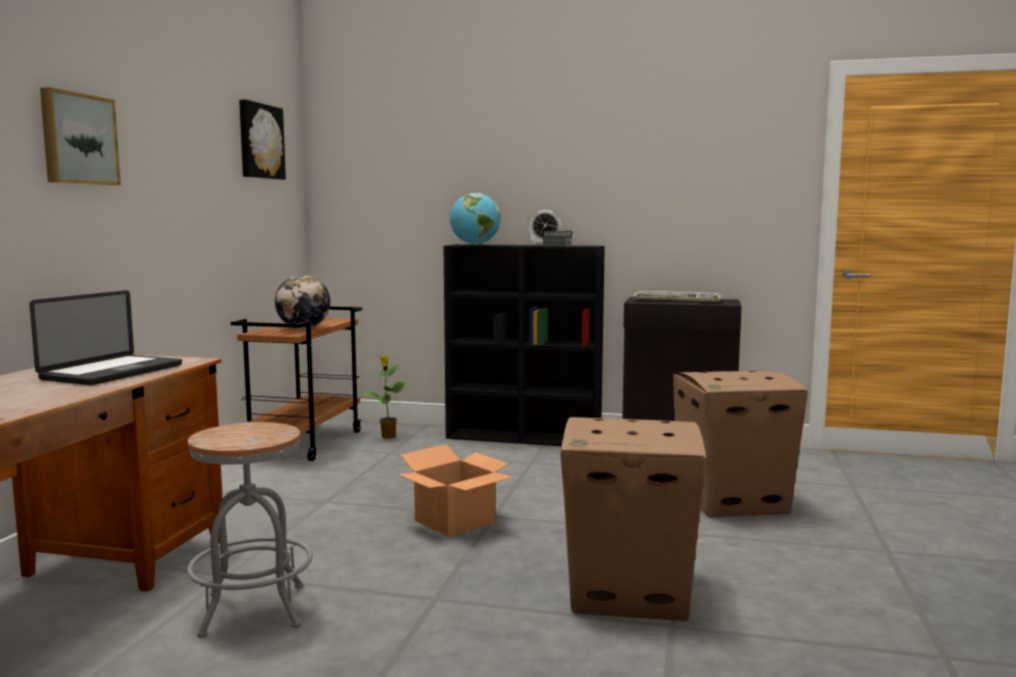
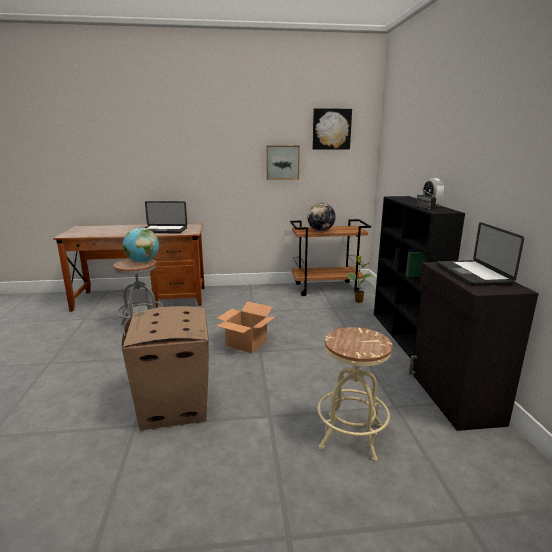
camera: 70 degrees right, 10 degrees up
picture [40,87,121,185] -> picture moved to [266,146,300,180]
globe [450,193,500,245] -> globe moved to [123,228,159,262]
keyboard [633,291,721,302] -> laptop [437,222,524,286]
cardboard box [673,371,808,518] -> beige stool [318,327,393,462]

